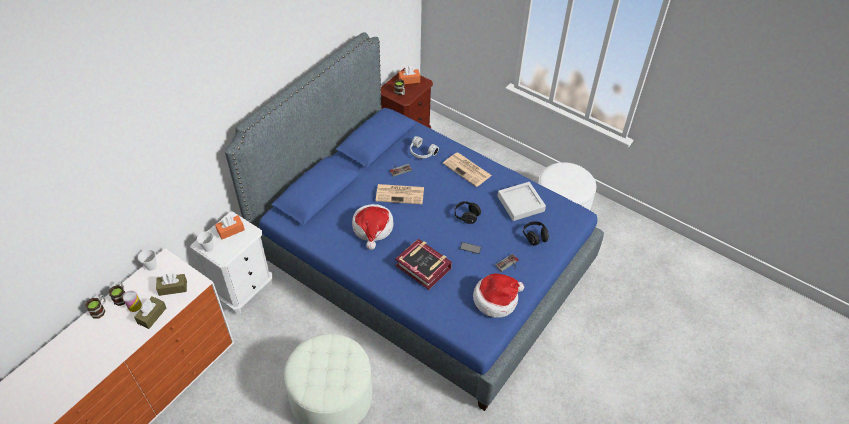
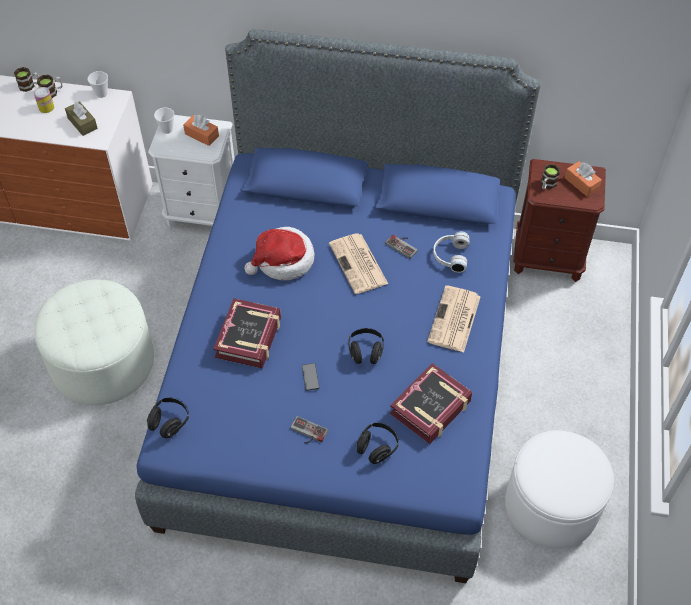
camera: 65 degrees right, 5 degrees up
brown tissue box [134,296,166,329] -> none
hat [473,274,524,318] -> none
grey tray [498,182,546,221] -> book [390,363,473,444]
none -> black headphones [147,398,189,438]

